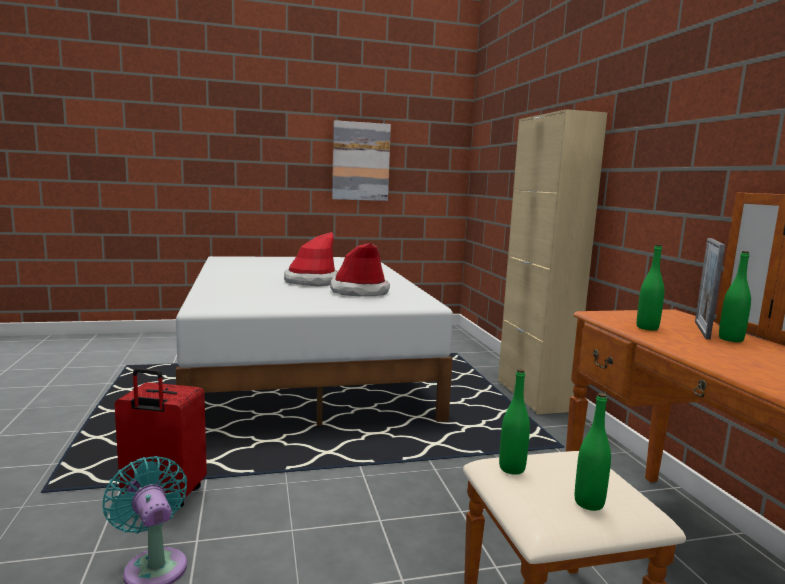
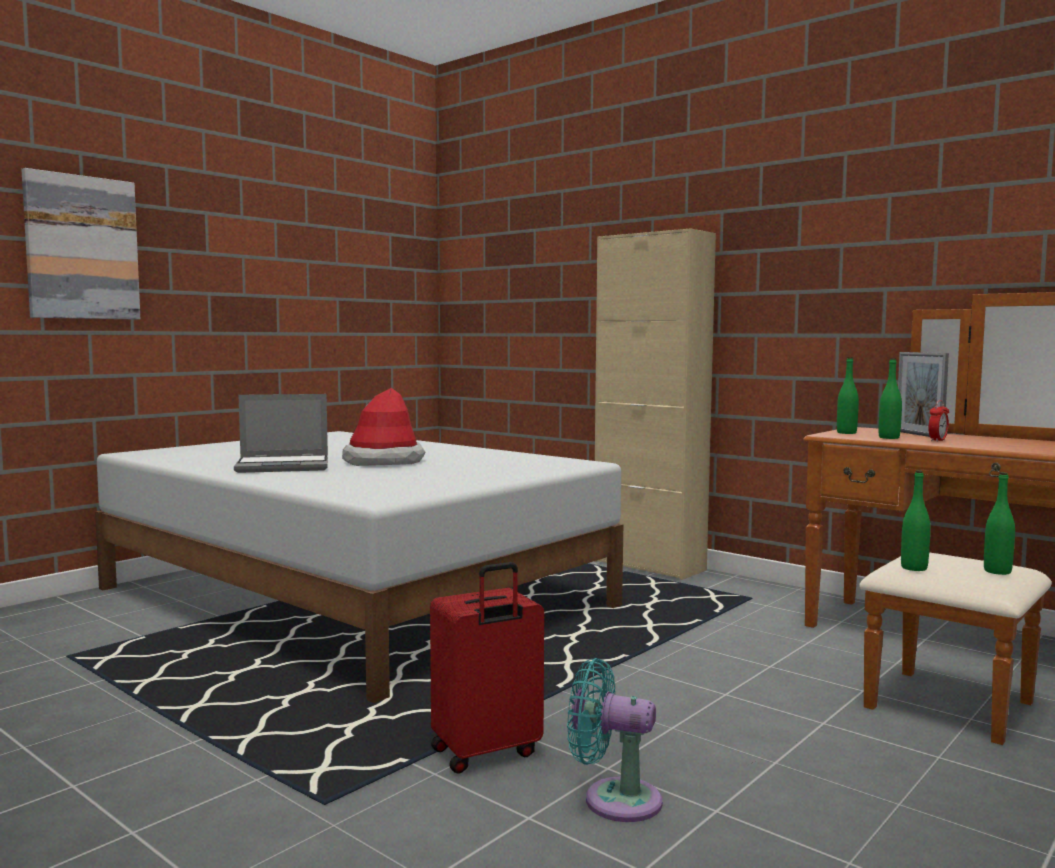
camera: 35 degrees left, 5 degrees down
hat [330,243,390,296] -> none
picture [332,120,391,201] -> picture moved to [21,168,140,320]
green bottle [719,251,751,342] -> green bottle moved to [837,357,859,434]
none -> laptop [234,394,328,473]
none -> alarm clock [928,400,949,442]

